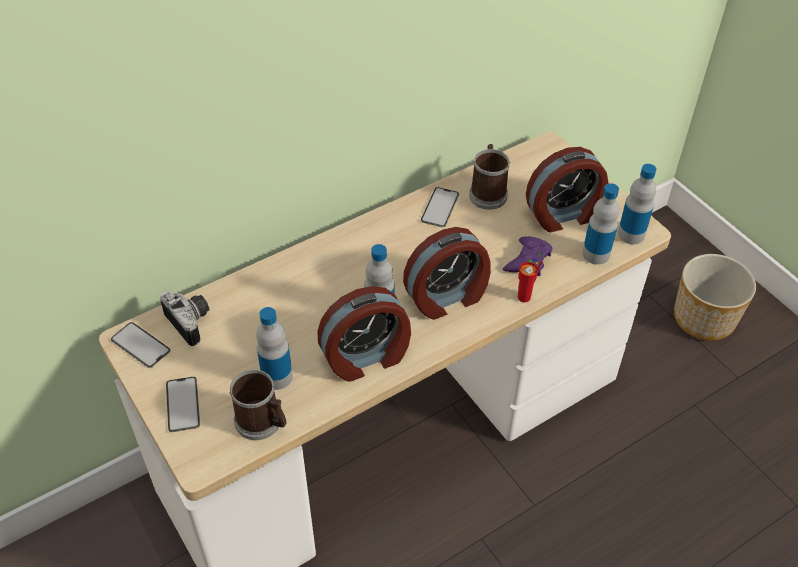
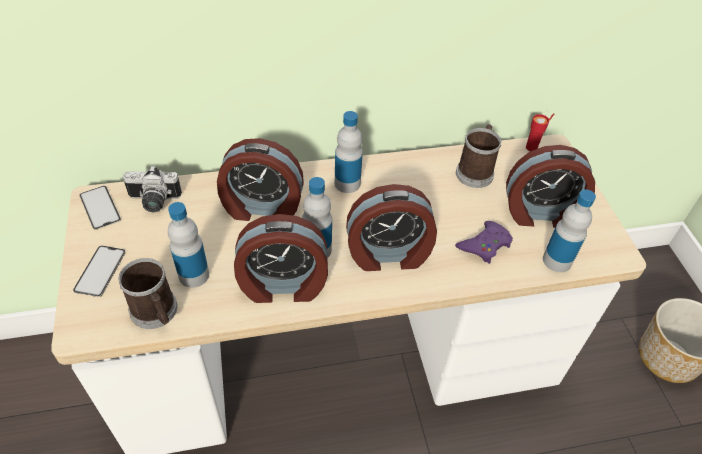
camera: 20 degrees right, 0 degrees up
camera [160,290,209,346] -> camera turned 105 degrees clockwise [123,166,182,212]
phone [421,187,459,227] -> none
red cup [518,261,543,302] -> red cup moved to [526,113,554,151]
bottle [618,164,656,244] -> bottle moved to [335,111,363,193]
none -> alarm clock [217,138,304,221]

